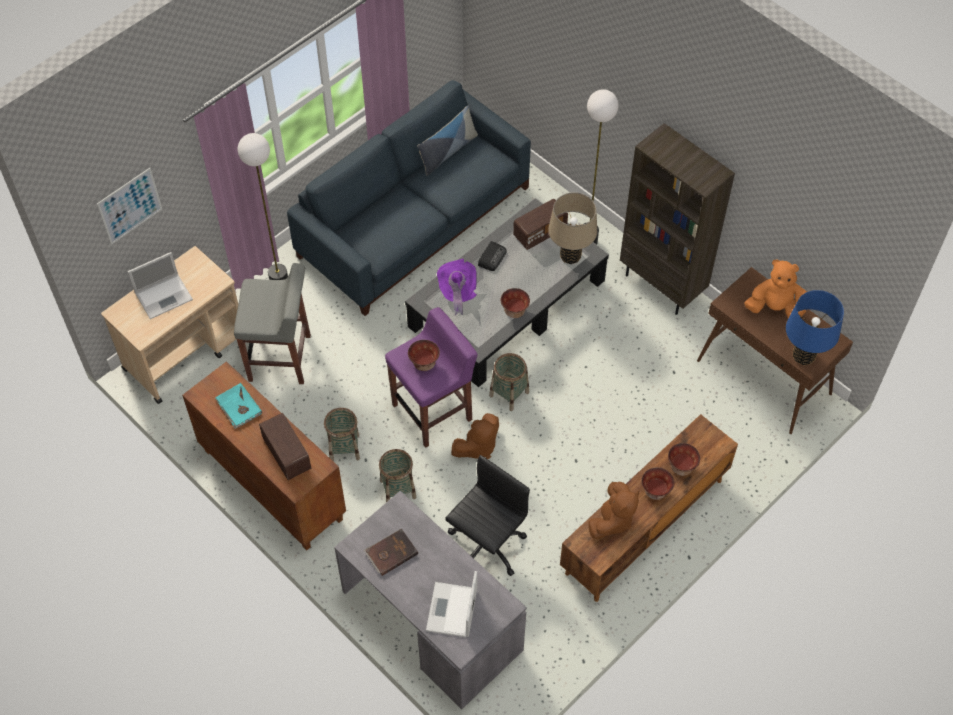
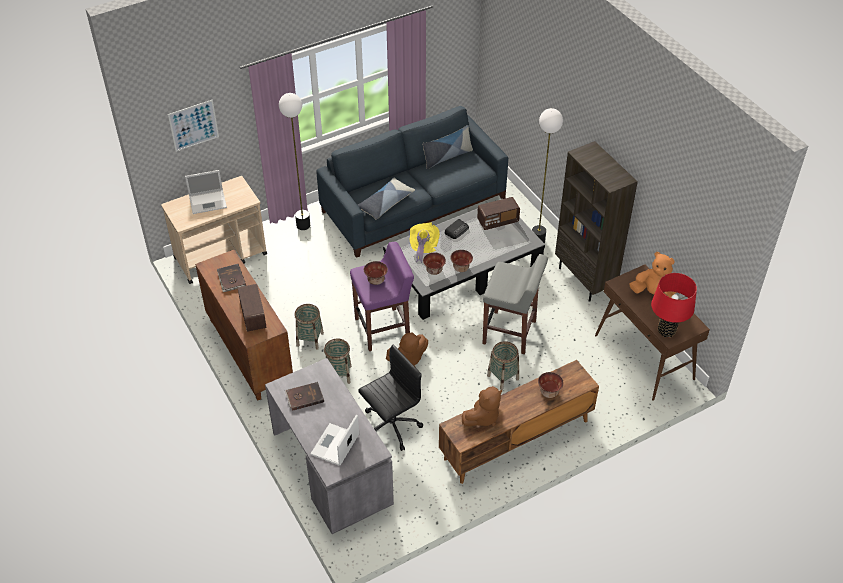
camera: 15 degrees right, 10 degrees down
turquoise book [215,383,262,429] -> brown book [217,264,246,292]
grey stool [234,263,311,384] -> grey stool moved to [483,254,548,354]
purple hat [437,259,477,316] -> yellow hat [410,222,440,263]
basket [489,353,529,411] -> basket moved to [487,341,519,390]
beige table lamp [548,192,597,264] -> none
bowl [641,467,674,500] -> bowl moved to [423,253,446,275]
blue table lamp [786,290,844,365] -> red table lamp [651,273,697,337]
none -> pillow [358,178,415,219]

